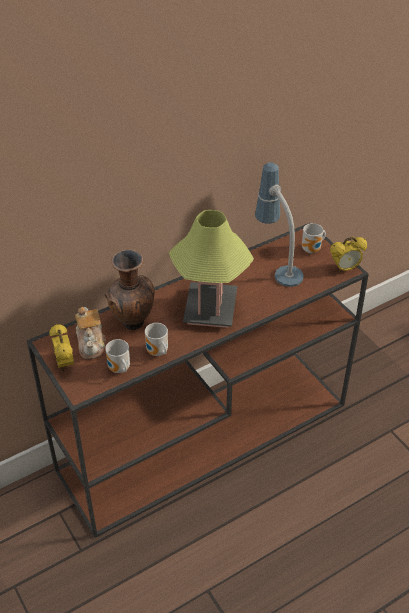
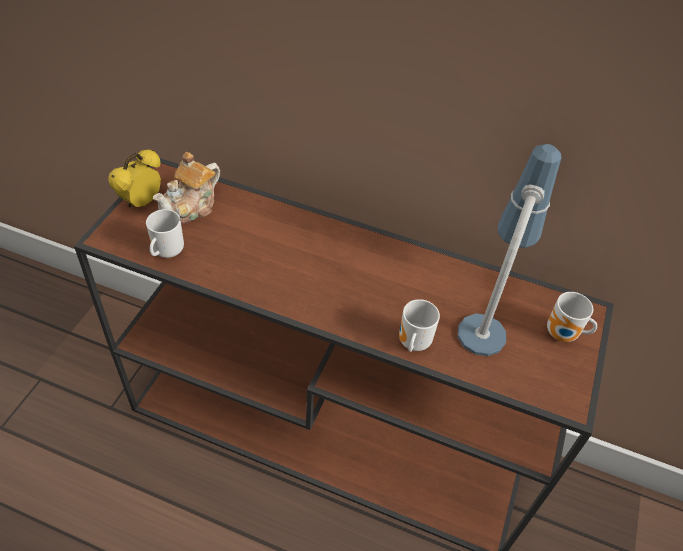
camera: 50 degrees right, 5 degrees up
brown vase [104,250,155,330] -> none
mug [145,323,168,356] -> mug moved to [399,299,440,352]
table lamp [169,210,254,328] -> none
alarm clock [330,237,367,273] -> none

